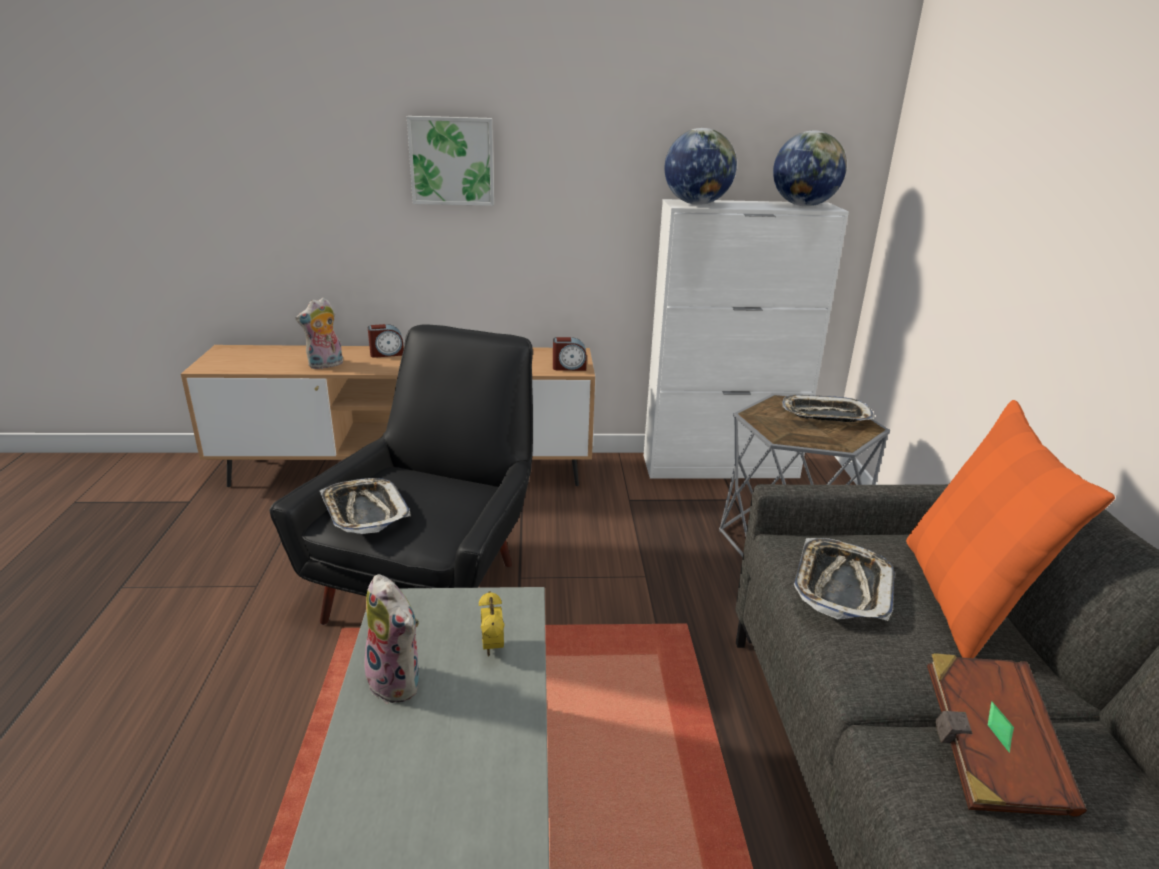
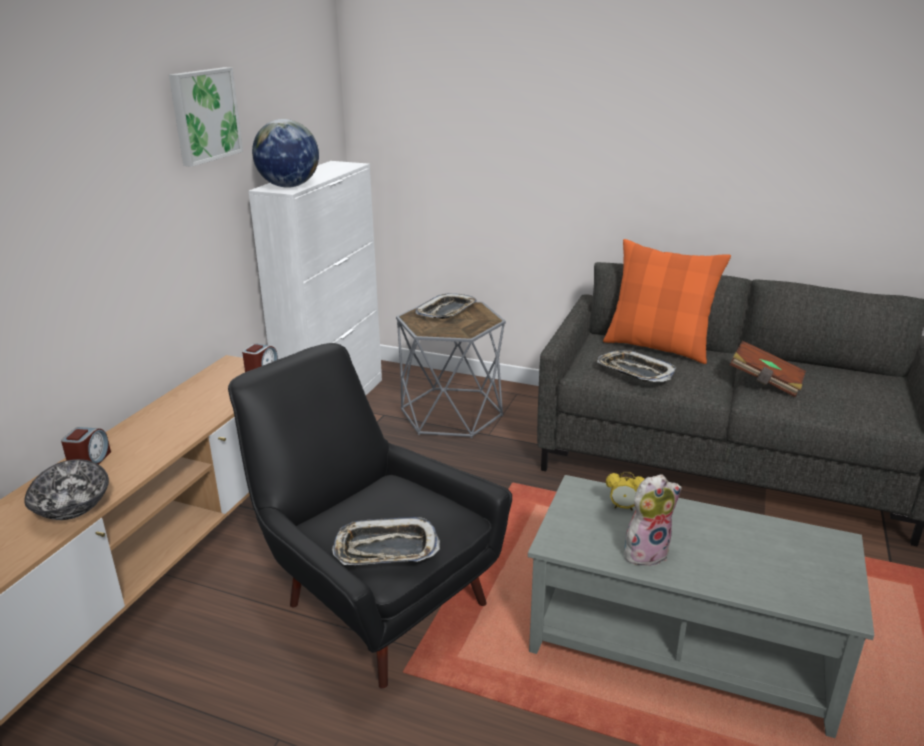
camera: 65 degrees left, 0 degrees up
plush toy [296,297,343,369] -> bowl [24,459,109,520]
picture [407,116,494,206] -> picture moved to [169,67,243,167]
globe [773,131,847,206] -> none

